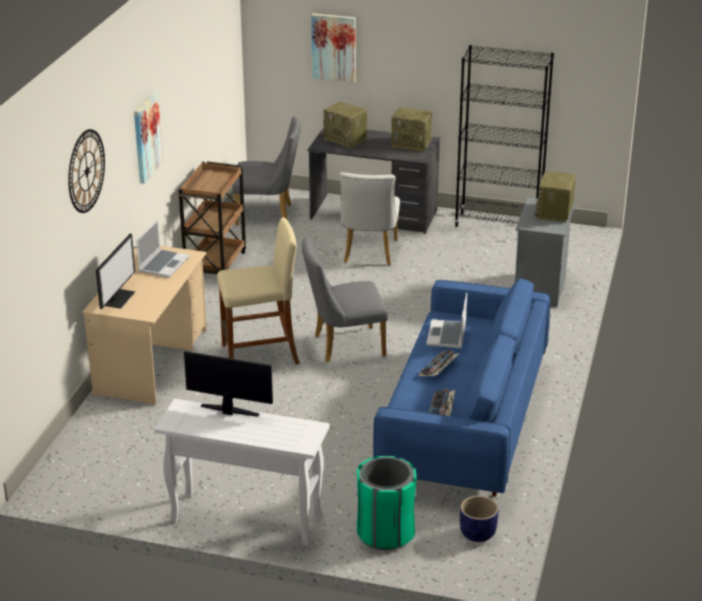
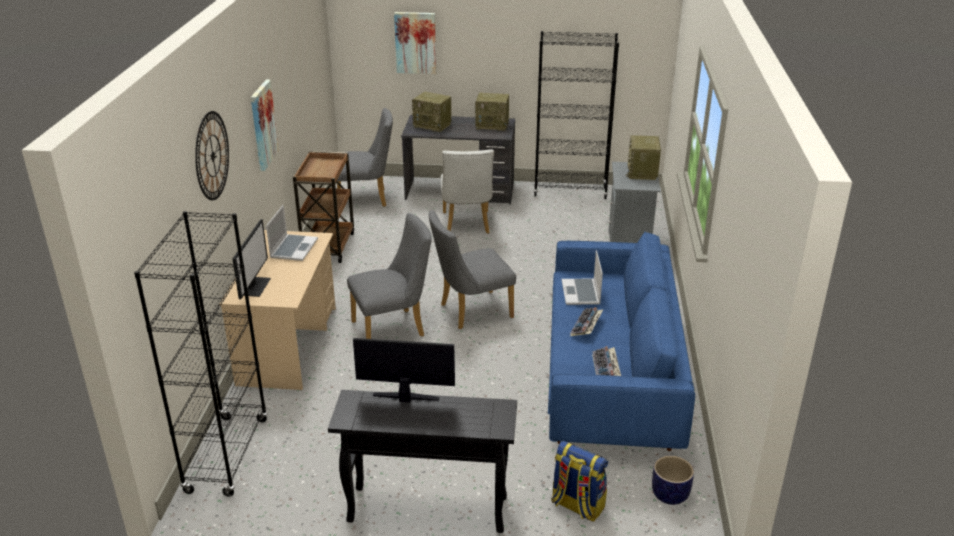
camera: 10 degrees left, 0 degrees up
white console table [154,399,329,546] -> black console table [328,390,517,533]
beige stool [217,217,300,365] -> grey chair [347,213,432,339]
green trash can [357,456,417,550] -> backpack [551,441,608,522]
none -> black bookcase [134,211,268,497]

